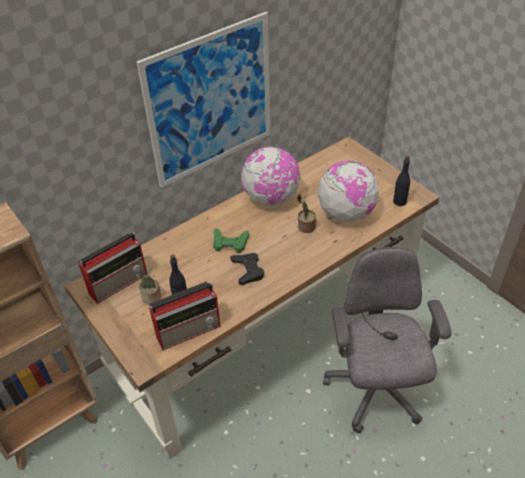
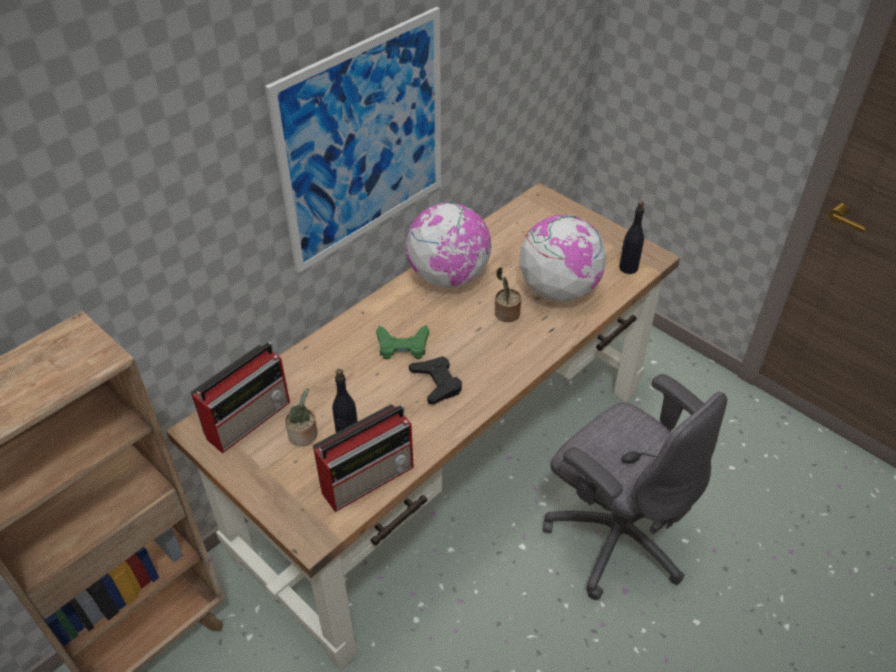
camera: 10 degrees left, 0 degrees up
grey office chair [323,247,452,433] -> grey office chair turned 150 degrees clockwise [542,374,727,600]

